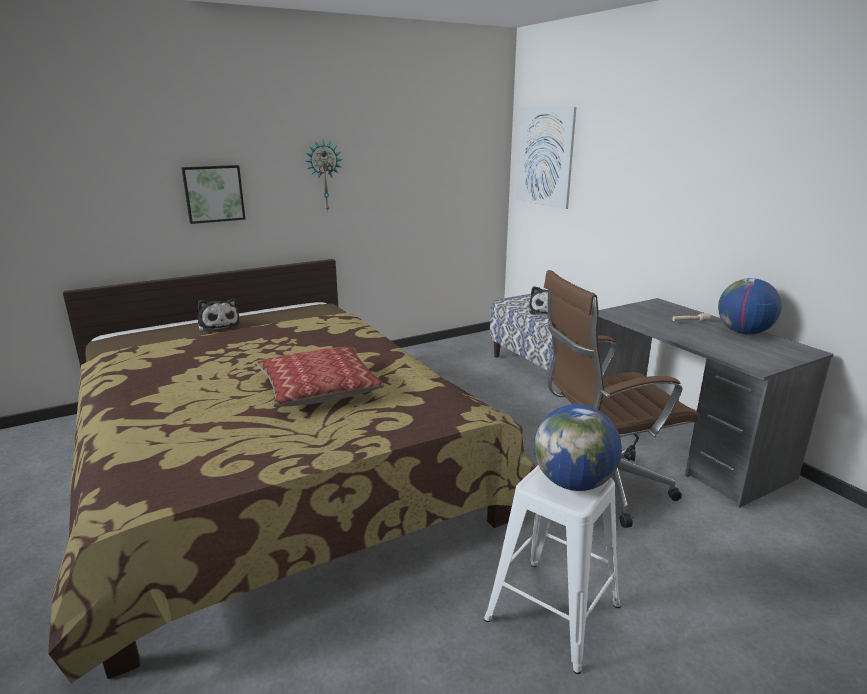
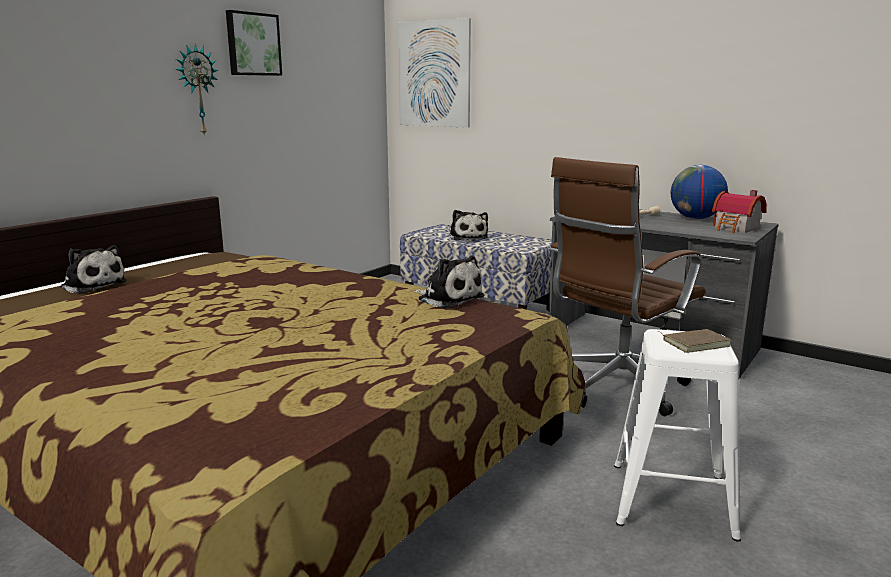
camera: 25 degrees left, 5 degrees down
picture [181,165,245,224] -> picture moved to [226,10,282,76]
pillow [256,347,384,407] -> none
globe [534,404,622,491] -> brown book [658,329,731,353]
none -> plush toy [413,255,484,308]
none -> toy house [712,190,767,233]

